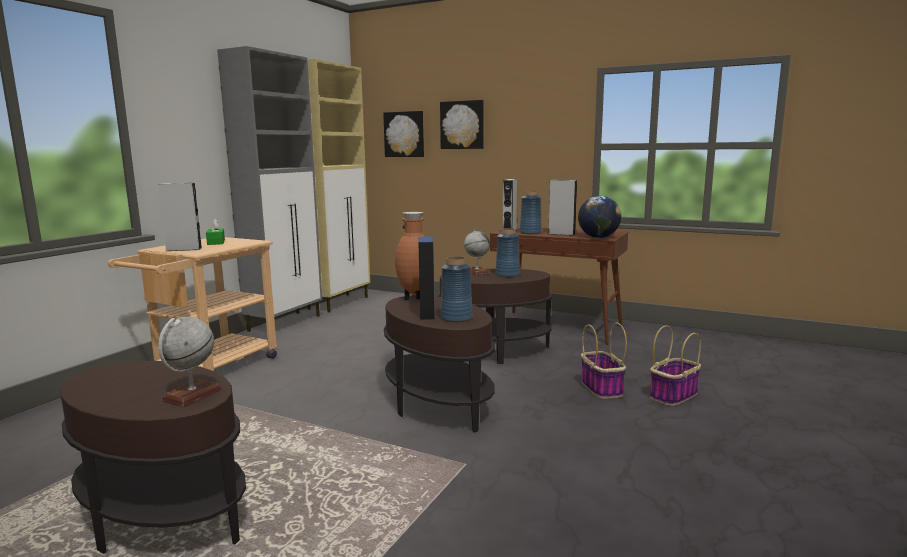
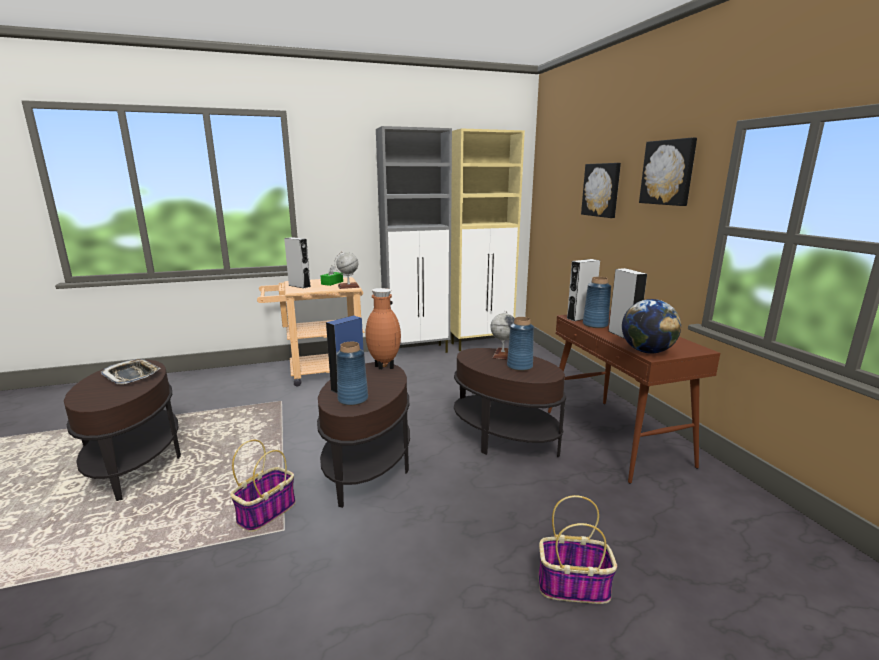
camera: 45 degrees right, 5 degrees up
globe [158,317,222,407] -> globe moved to [334,252,360,289]
picture [383,111,424,157] -> picture moved to [639,138,697,206]
basket [581,322,627,399] -> basket moved to [230,440,296,532]
none -> tray [101,359,160,384]

